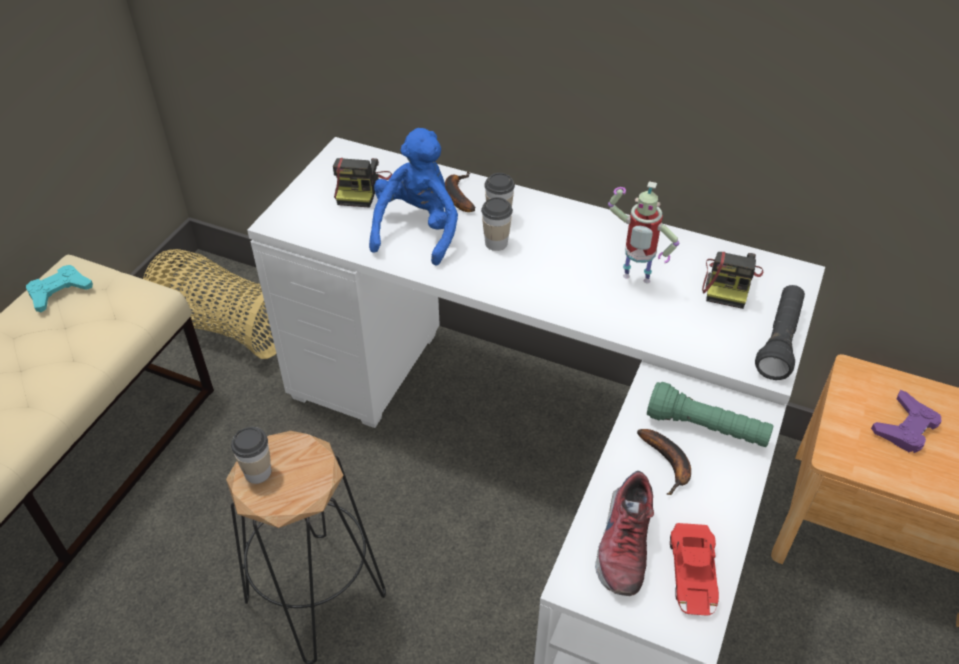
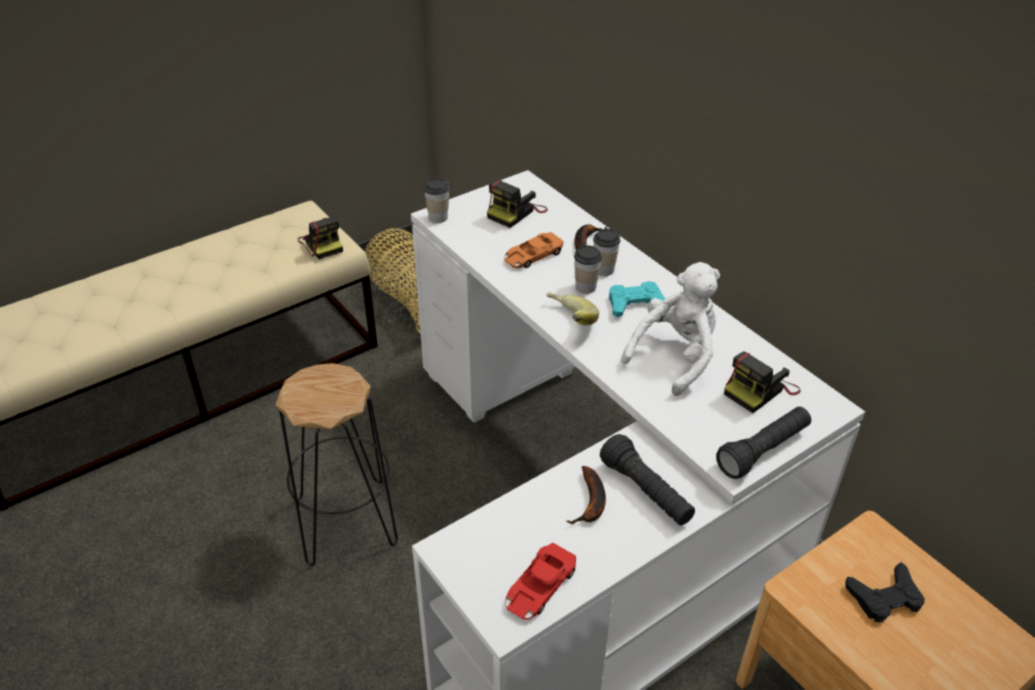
camera: 30 degrees right, 5 degrees down
turquoise game controller [26,265,93,312] -> turquoise game controller moved to [609,281,666,317]
cup [231,427,271,484] -> cup moved to [424,178,449,223]
blue plush toy [369,128,458,265] -> orange toy car [504,232,563,269]
shoe [595,471,654,596] -> none
toy robot [608,181,679,283] -> white plush toy [621,262,720,396]
green flashlight [647,382,773,447] -> black flashlight [600,434,695,526]
purple game controller [871,390,941,453] -> black game controller [845,562,925,622]
none -> camera [298,217,343,259]
none -> banana [546,292,599,326]

